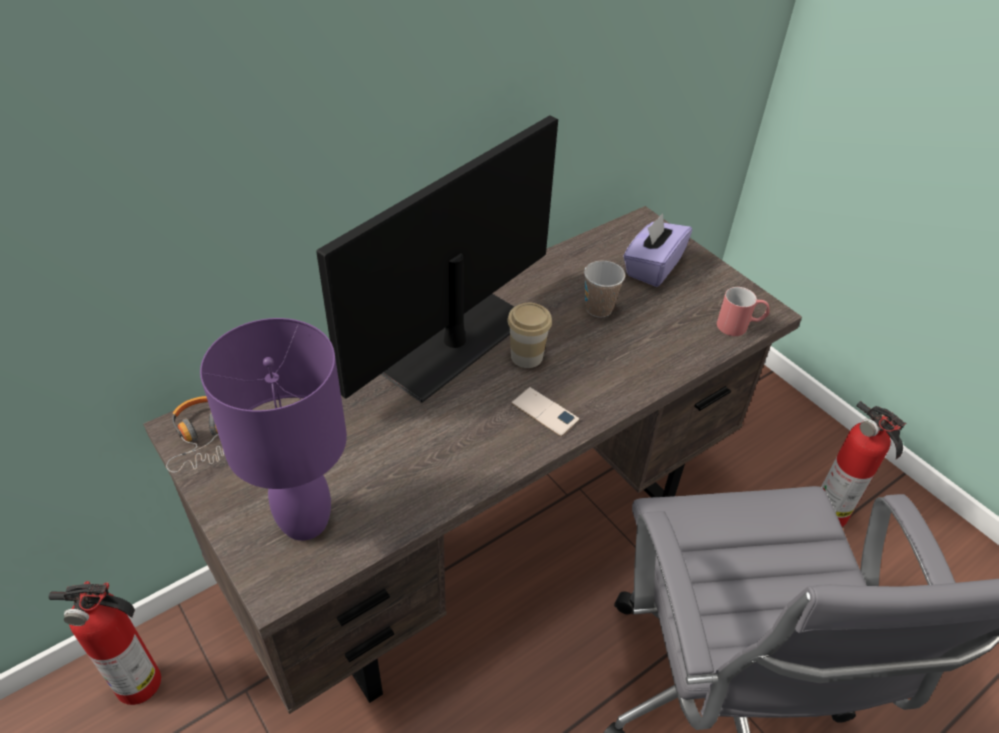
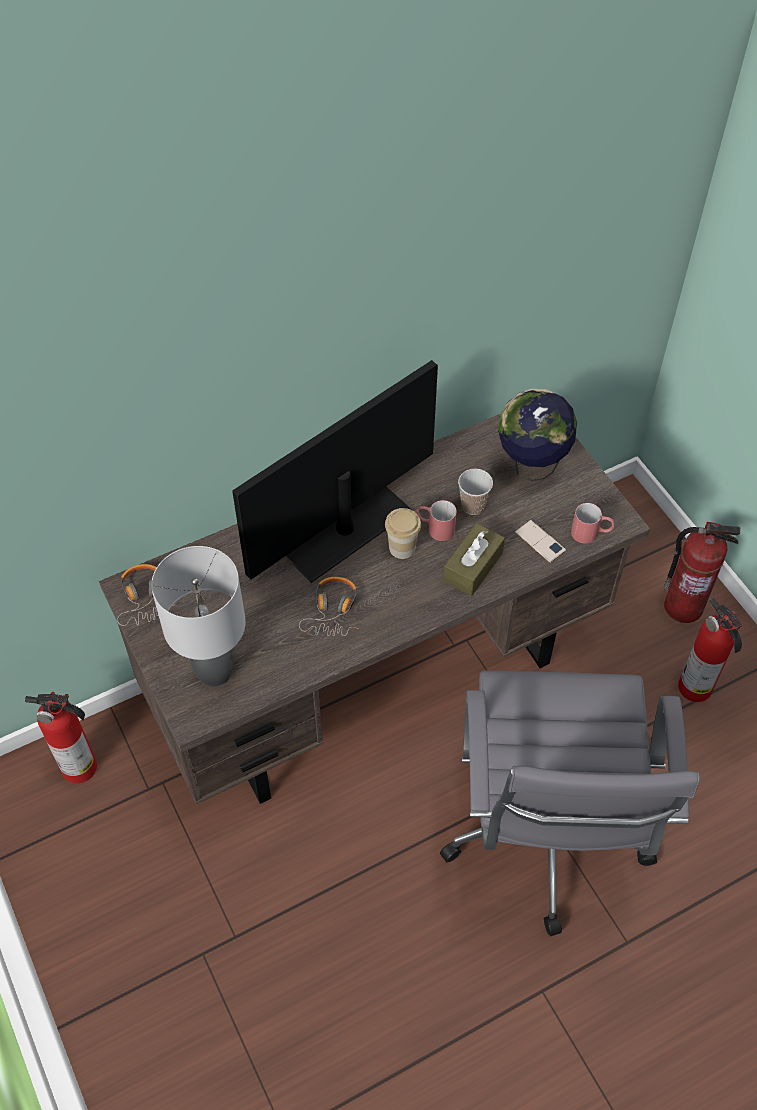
camera: 10 degrees right, 10 degrees up
purple table lamp [200,318,347,541] -> grey table lamp [151,546,246,687]
phone [511,387,580,437] -> phone moved to [515,520,566,563]
purple tissue box [623,213,692,287] -> globe [498,389,577,481]
none -> headphones [299,577,359,636]
none -> red mug [416,500,457,541]
none -> brown tissue box [443,523,505,596]
none -> fire extinguisher [664,522,741,623]

